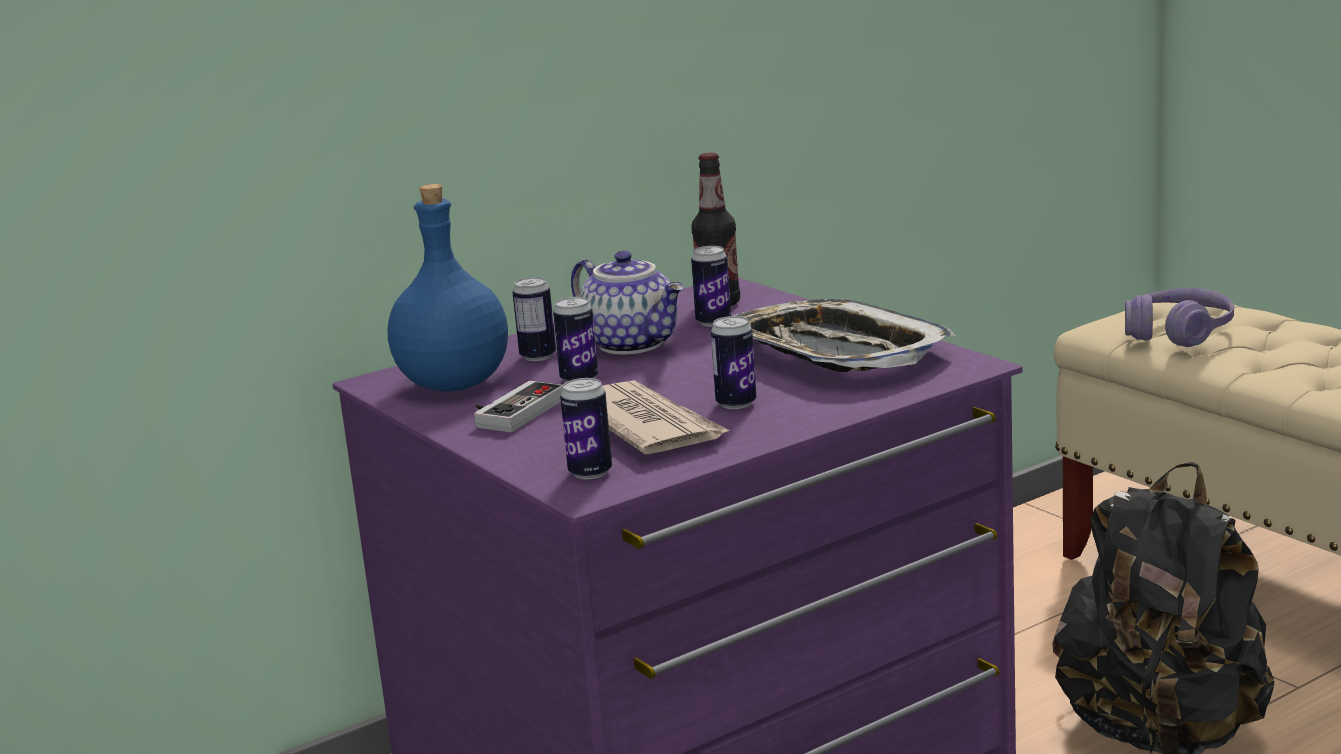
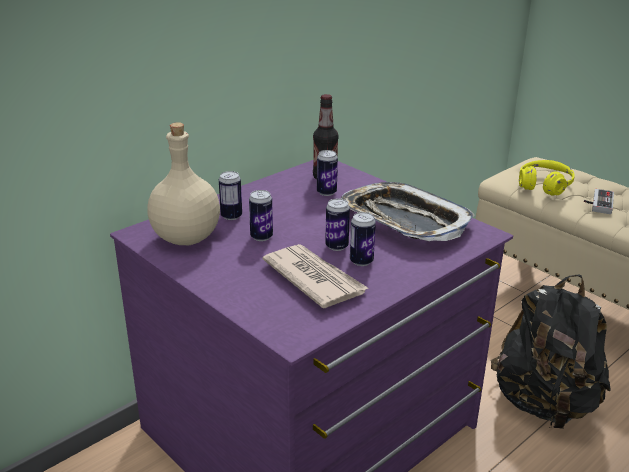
camera: 10 degrees left, 10 degrees up
blue bottle [387,184,508,392] -> beige bottle [148,122,220,245]
game controller [474,381,563,432] -> game controller moved to [584,189,614,214]
can [560,378,612,479] -> can moved to [325,199,350,251]
teapot [571,250,684,355] -> none
purple headphones [1125,288,1234,347] -> yellow headphones [519,160,575,196]

